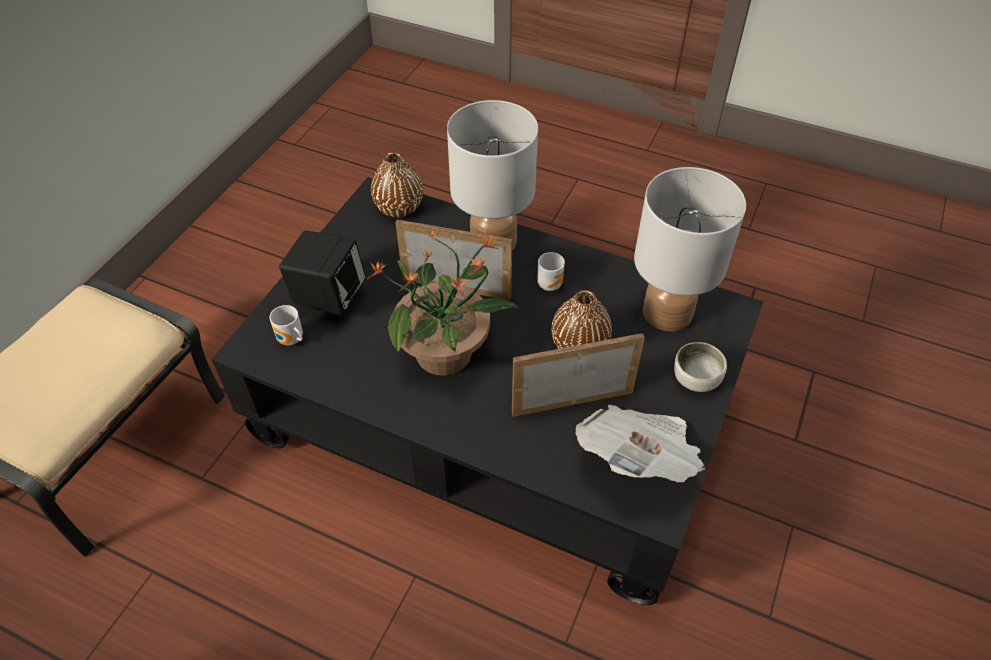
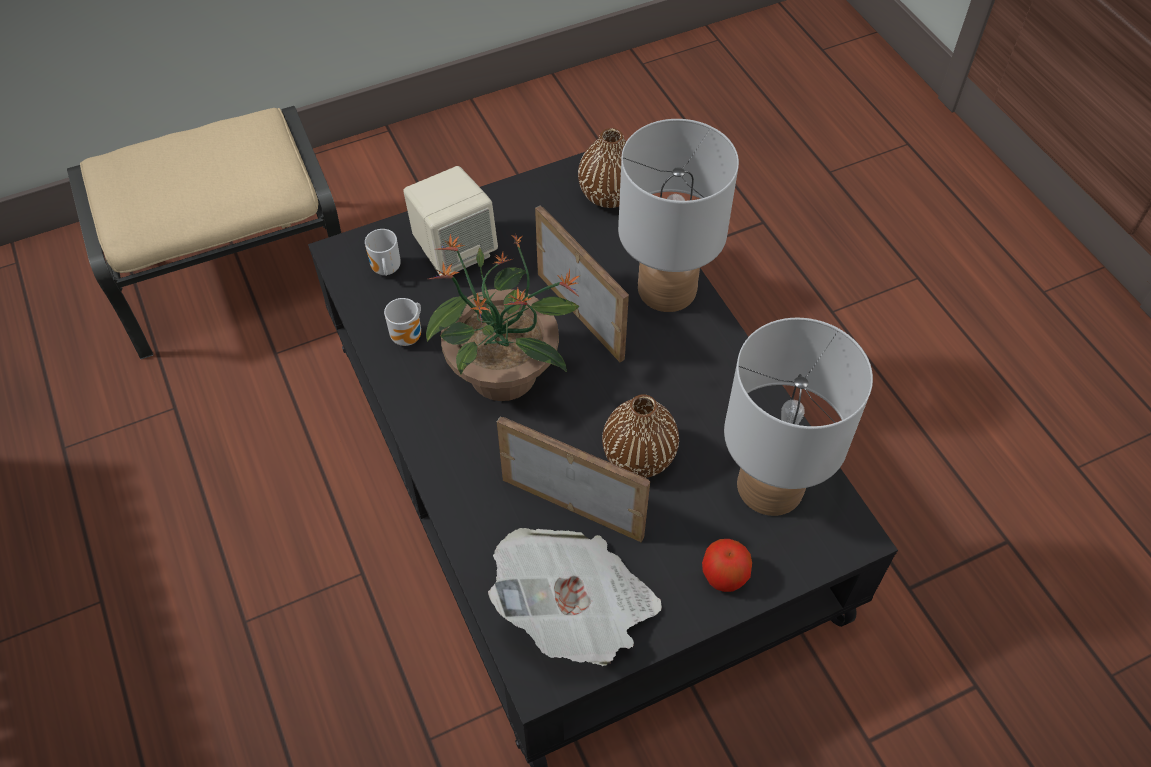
camera: 40 degrees right, 5 degrees up
black speaker [279,231,366,322] -> beige speaker [403,166,498,276]
mug [537,252,565,291] -> mug moved to [384,298,421,346]
bowl [674,342,727,392] -> apple [702,539,752,592]

